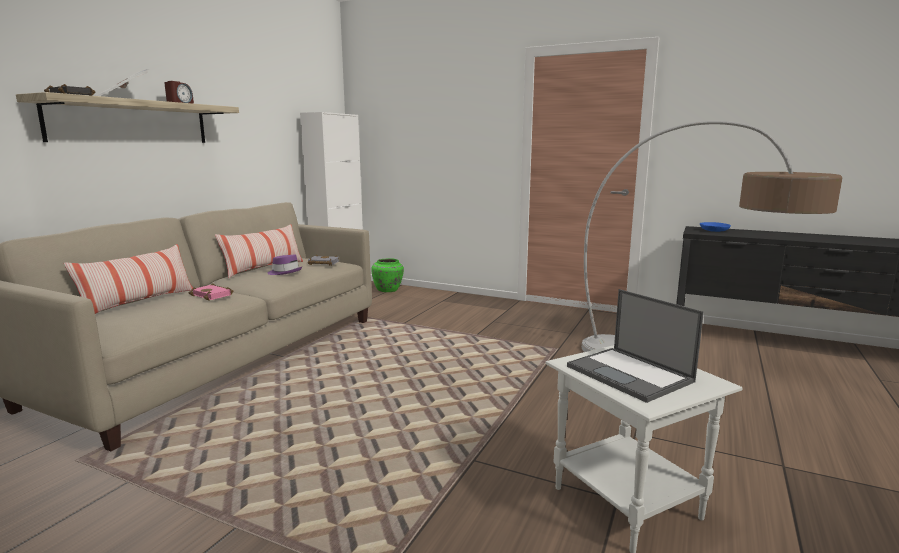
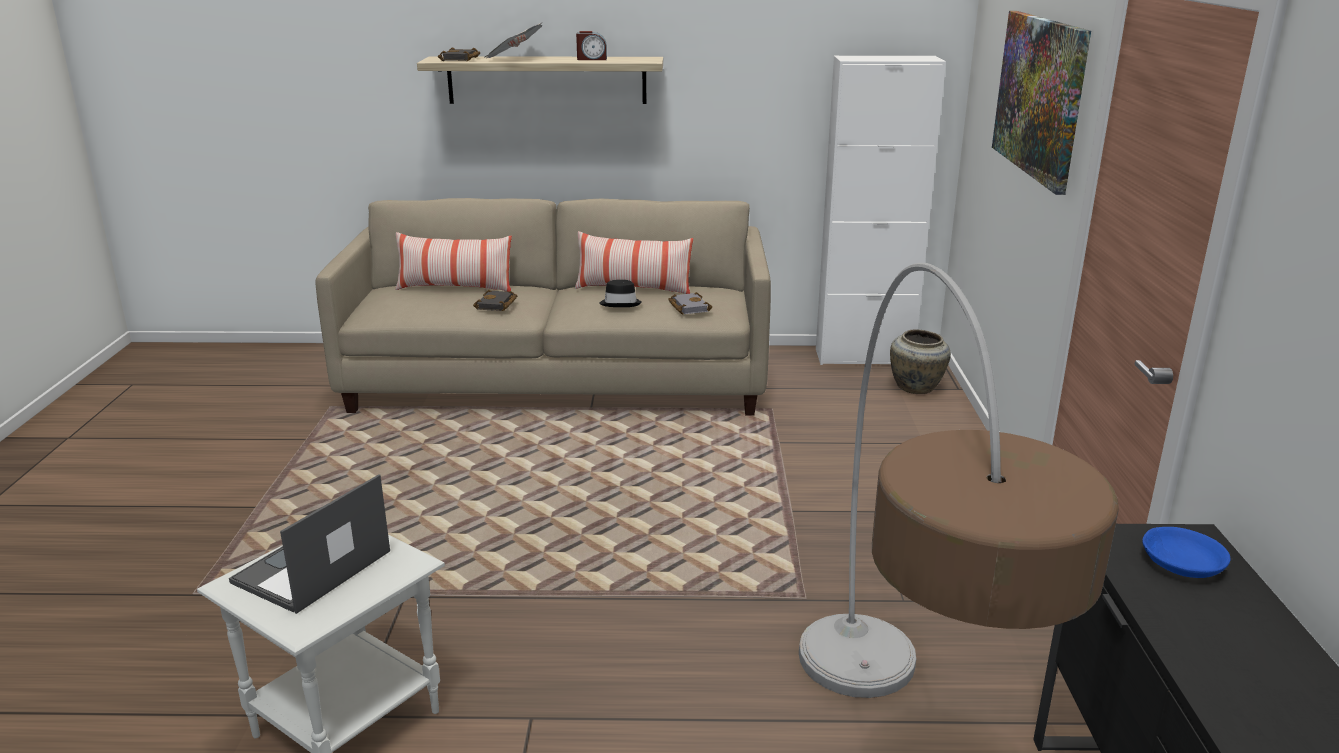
camera: 65 degrees right, 10 degrees up
pink book [189,283,233,301] -> black book [473,290,517,311]
purple hat [268,254,302,275] -> black hat [599,280,642,307]
green vase [371,258,404,292] -> beige vase [890,329,951,394]
none -> picture [992,11,1091,195]

